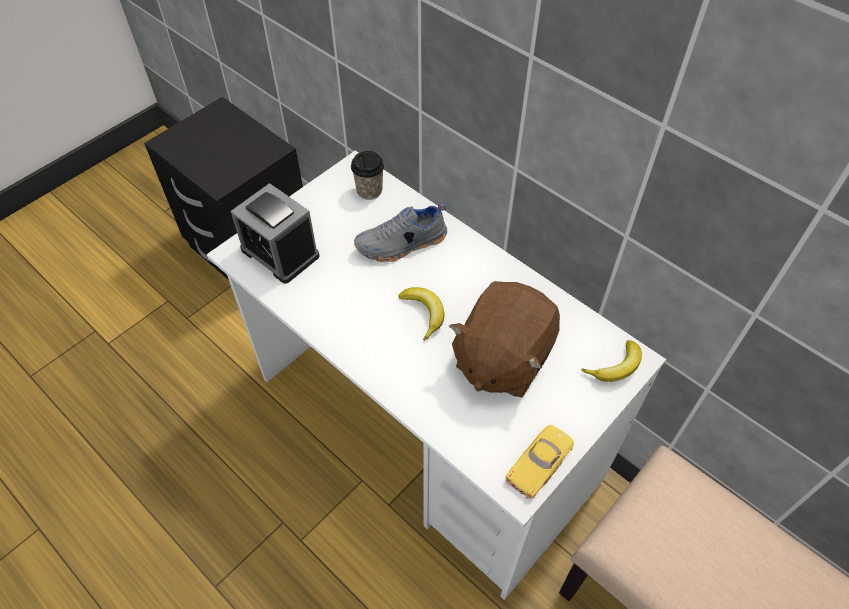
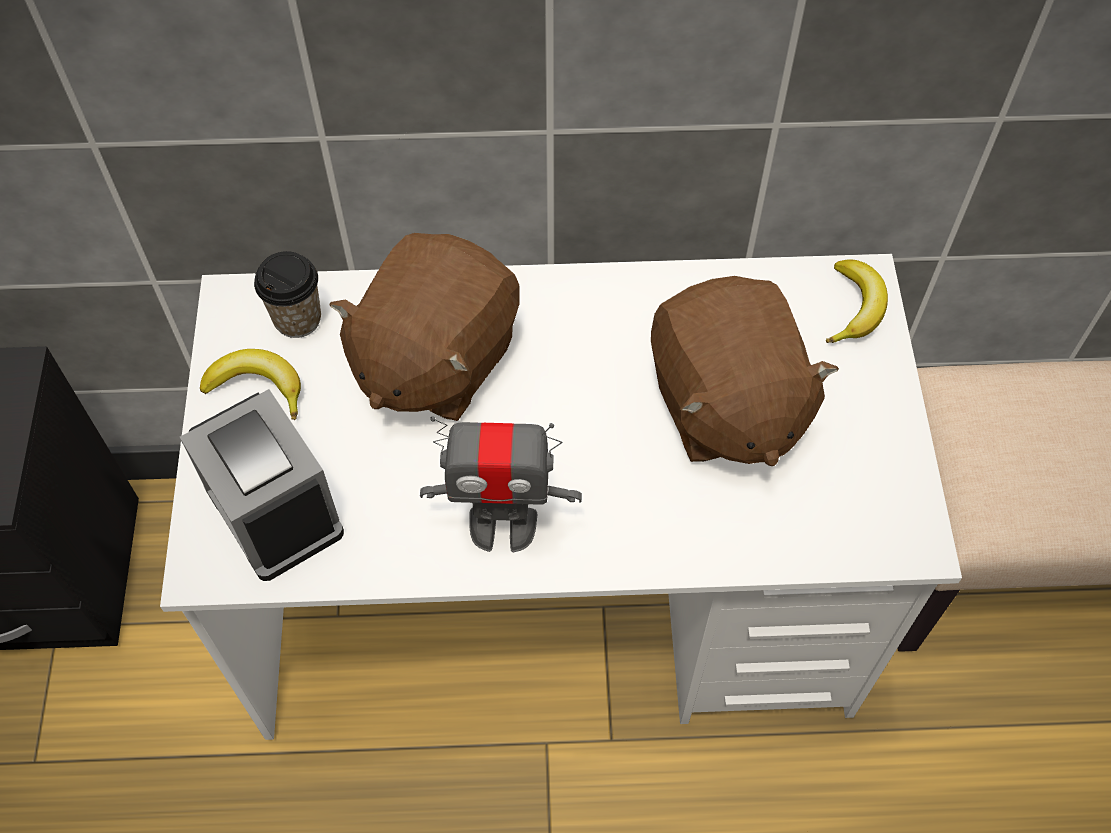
camera: 45 degrees left, 5 degrees up
alarm clock [231,183,320,284] -> alarm clock turned 60 degrees clockwise [180,389,344,581]
grey shoe [354,203,447,262] -> brown plush toy [329,233,520,421]
banana [399,287,444,341] -> banana moved to [200,349,301,420]
yellow toy car [505,424,574,499] -> none
none -> toy robot [420,416,582,552]

